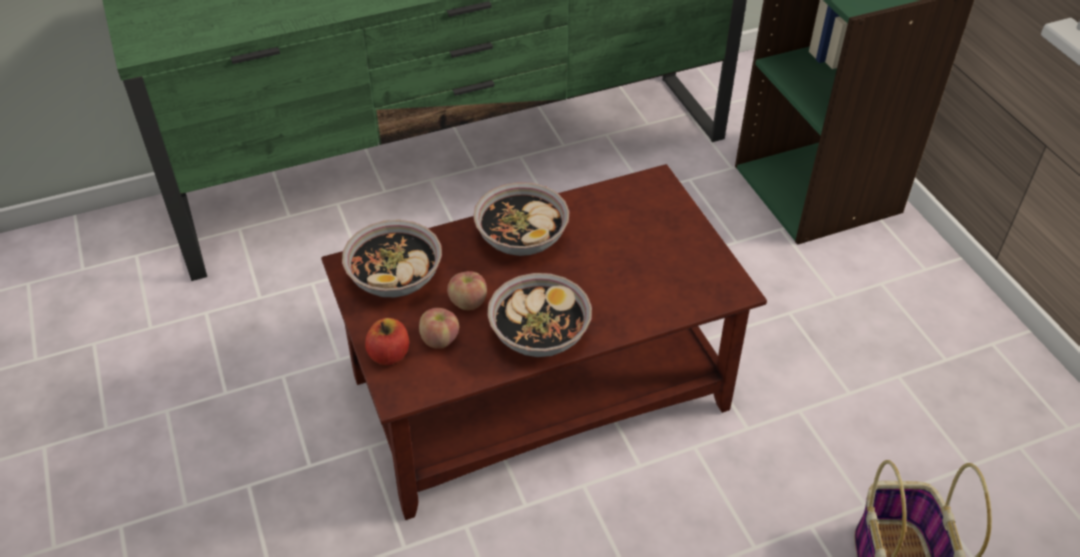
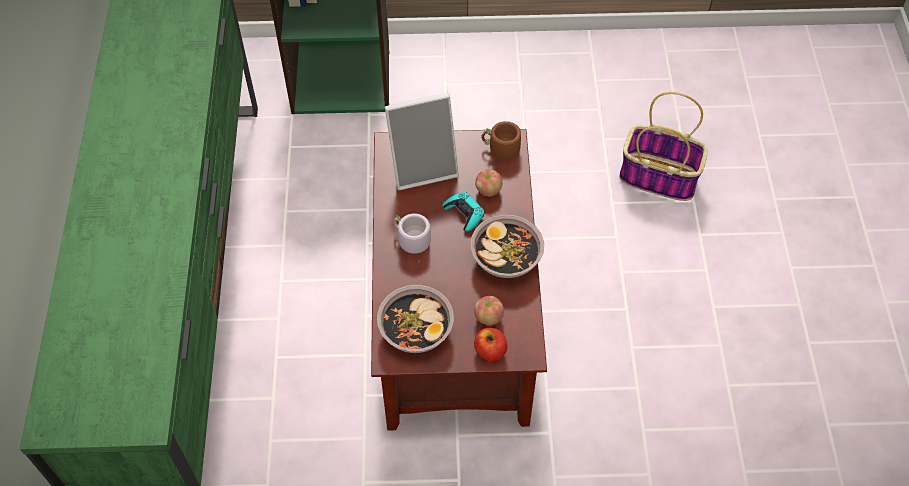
camera: 70 degrees left, 10 degrees up
apple [447,271,487,310] -> apple moved to [475,169,503,197]
bowl [473,182,570,256] -> grey mug [393,213,431,264]
none -> picture frame [385,93,459,190]
none -> turquoise game controller [442,192,485,232]
none -> brown mug [482,121,521,163]

